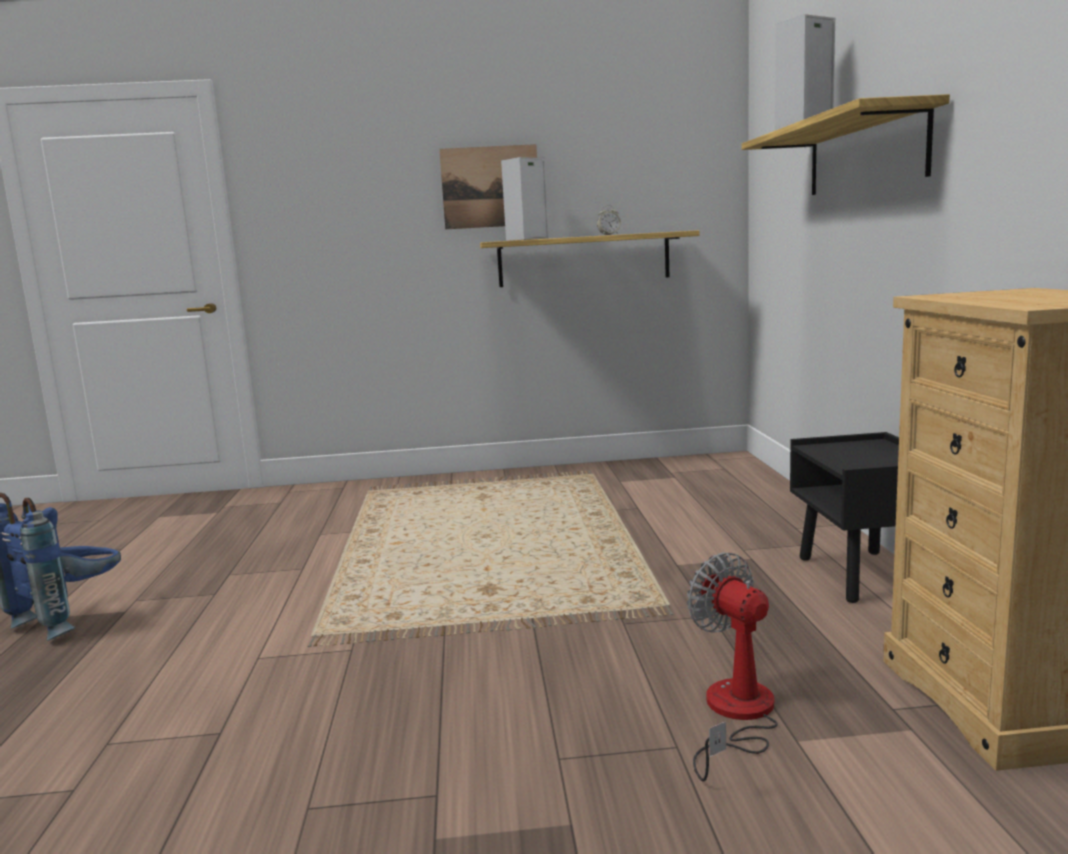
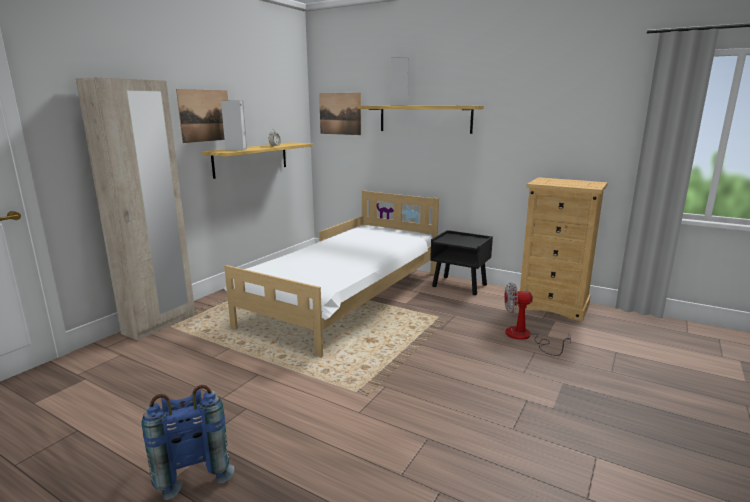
camera: 55 degrees left, 5 degrees up
none -> beige wardrobe [76,77,195,341]
none -> white bed [224,190,439,357]
none -> picture [319,93,361,135]

